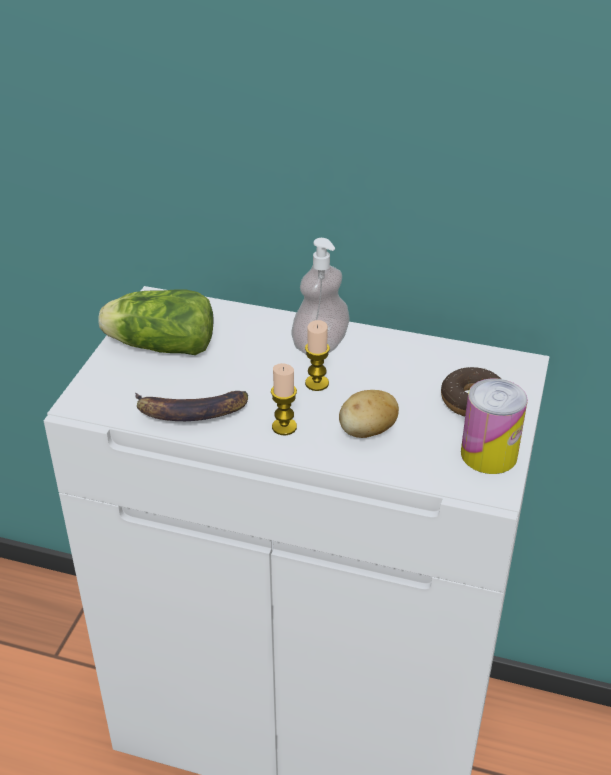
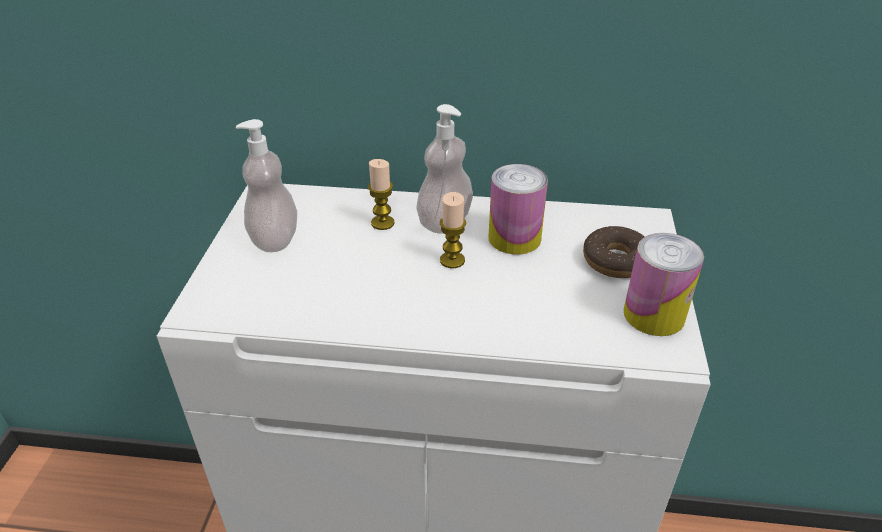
camera: 10 degrees left, 0 degrees up
lettuce [98,289,213,355] -> soap dispenser [236,119,297,252]
banana [135,391,248,421] -> none
candle [271,363,297,435] -> candle moved to [368,159,395,230]
potato [339,390,399,438] -> none
none -> can [488,164,548,254]

